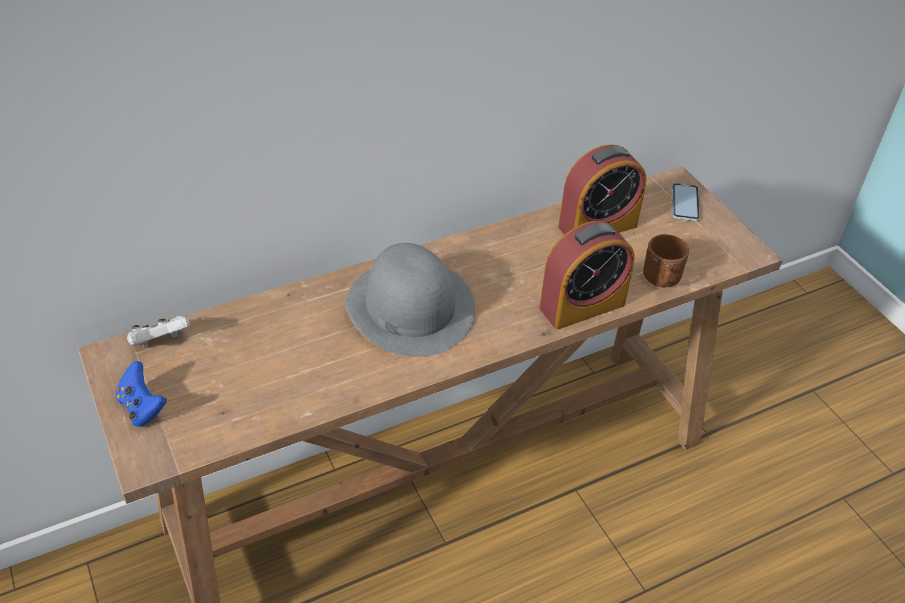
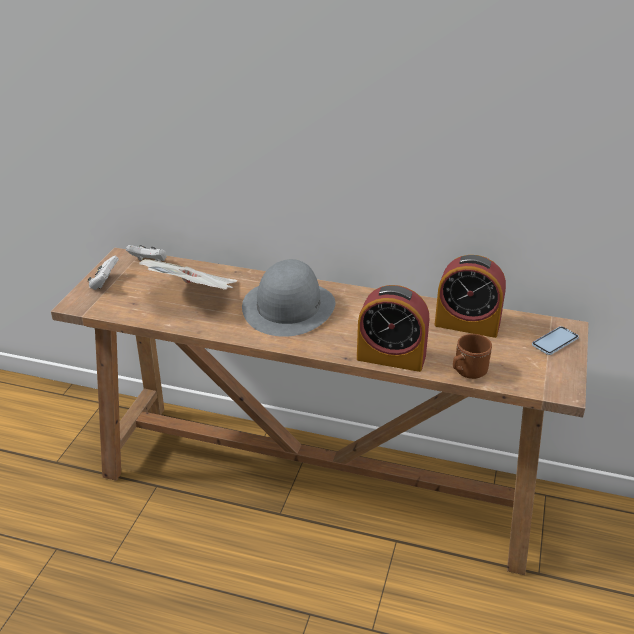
camera: 45 degrees right, 10 degrees down
blue game controller [115,361,167,427] -> white game controller [88,256,119,290]
none -> newspaper [139,259,238,290]

